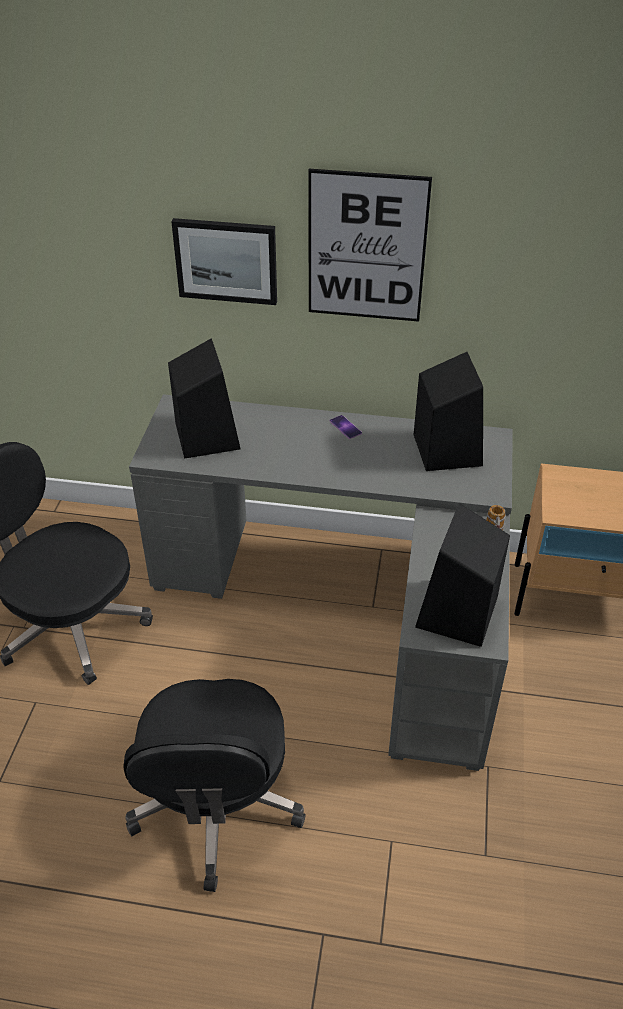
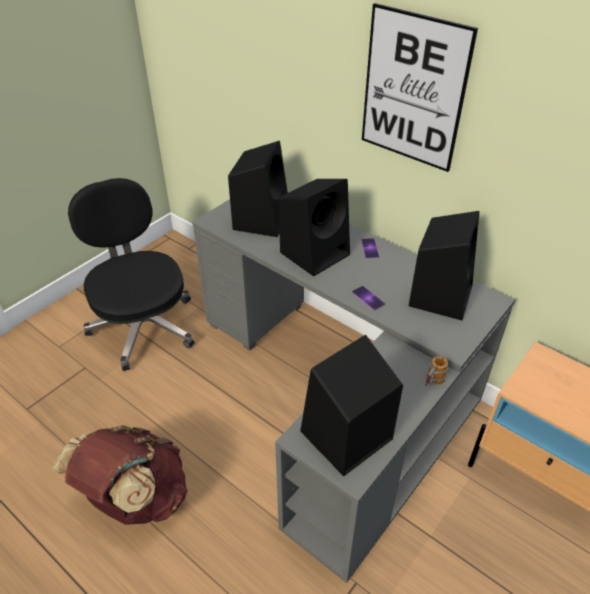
camera: 30 degrees right, 0 degrees up
black office chair [123,679,306,892] -> brown backpack [52,425,187,525]
picture [171,218,277,305] -> none
none -> black speaker [279,179,350,276]
none -> phone [352,286,385,311]

